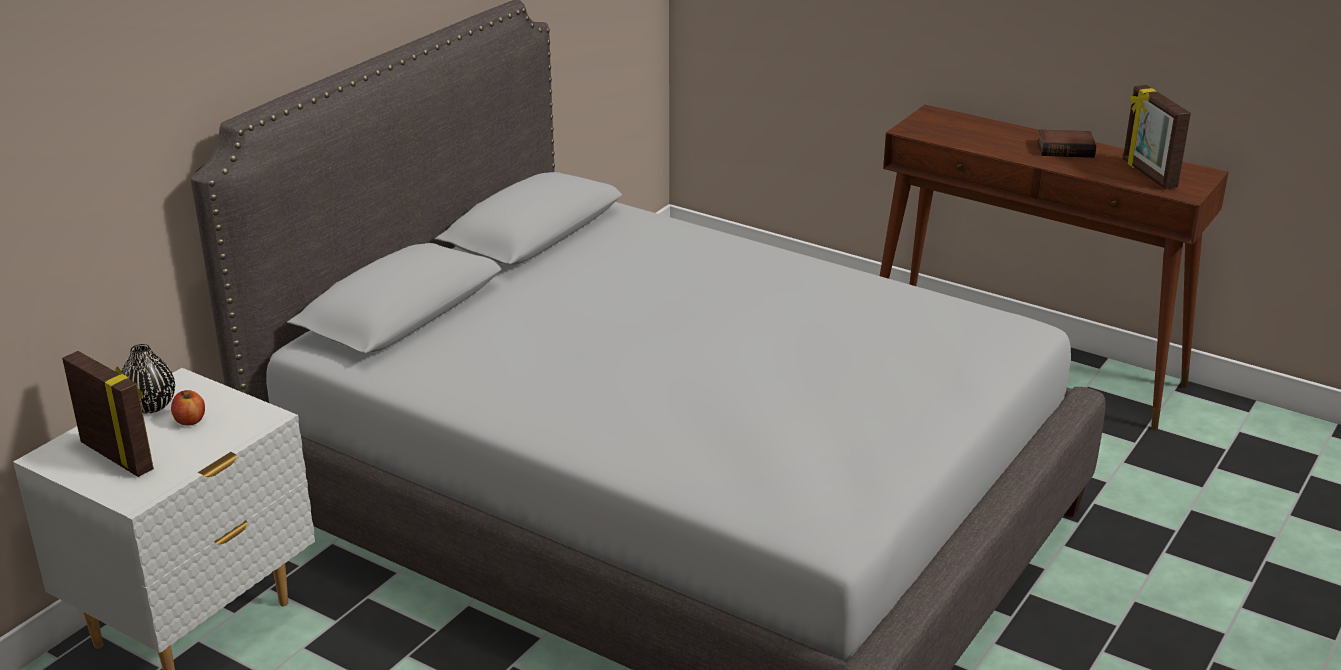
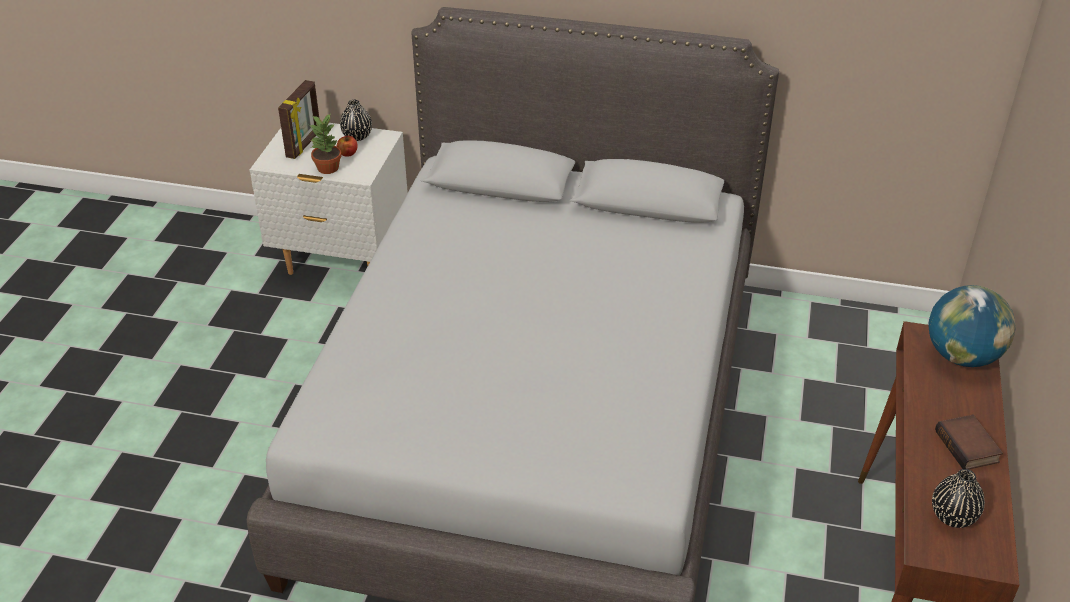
camera: 70 degrees right, 10 degrees up
picture frame [1123,85,1191,189] -> black vase [932,469,985,528]
none -> potted plant [309,114,342,174]
none -> globe [929,285,1016,367]

